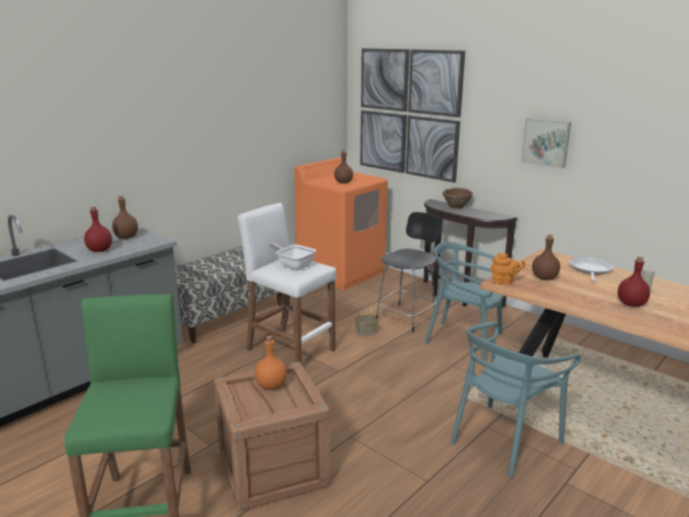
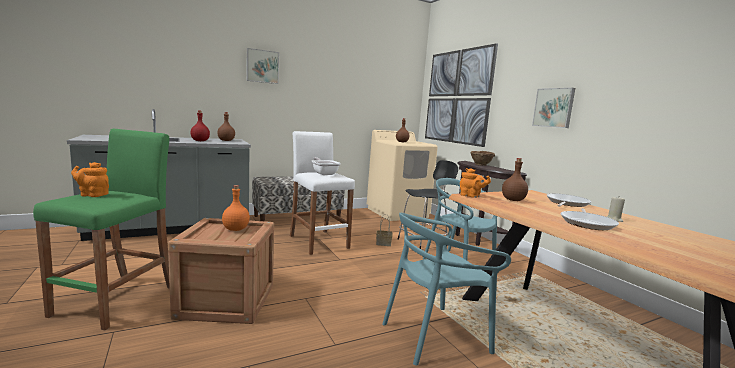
camera: 20 degrees right, 10 degrees down
orange washing machine [294,157,388,290] -> beige washing machine [367,130,438,221]
red bottle [618,256,650,307] -> frying pan [561,208,619,230]
none -> orange teapot [71,162,109,197]
none -> picture [246,48,279,84]

